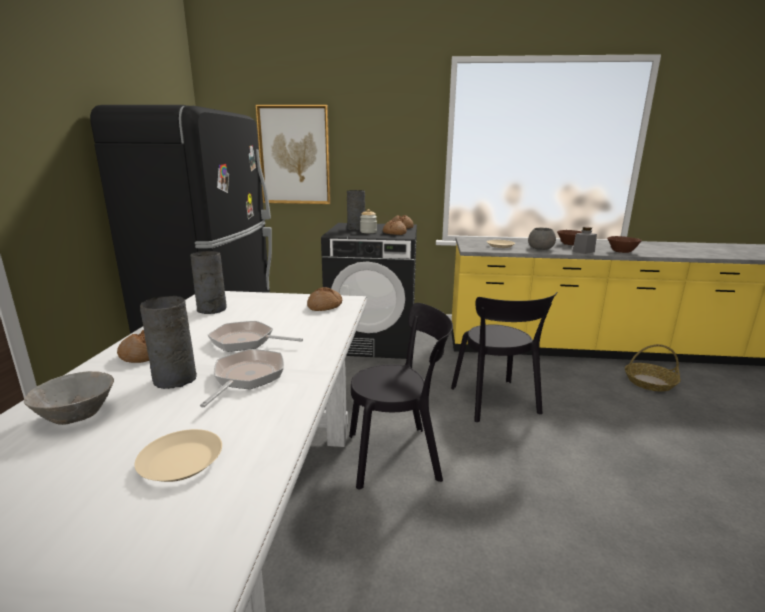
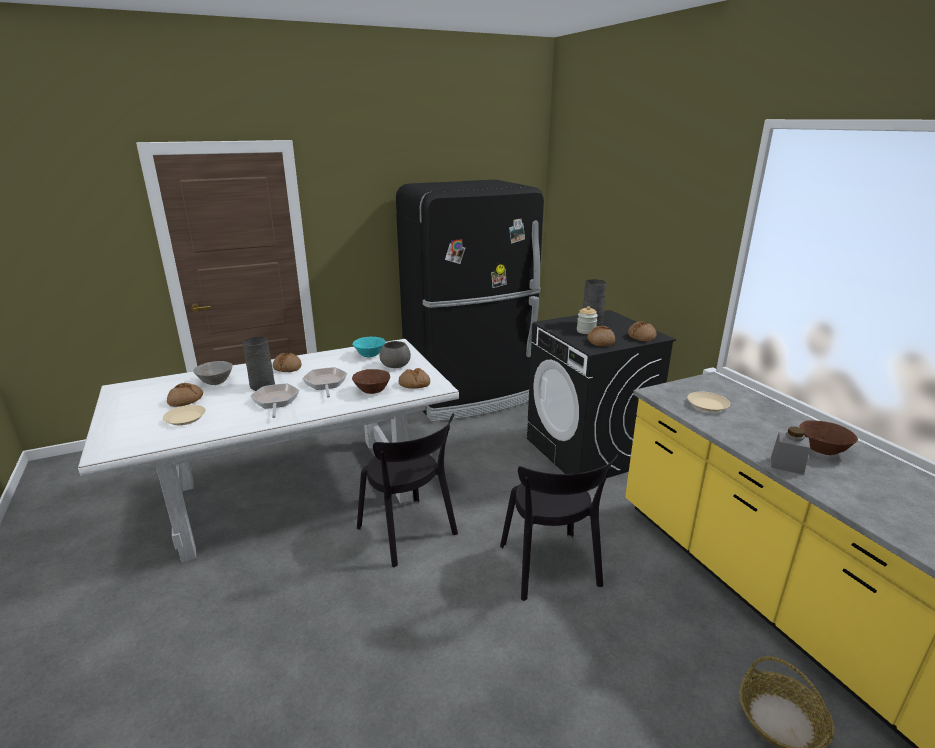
camera: 60 degrees right, 5 degrees up
grey vase [190,251,227,314] -> turquoise bowl [352,337,385,357]
frying pan [200,349,284,408] -> frying pan turned 90 degrees counterclockwise [250,384,299,418]
picture [256,105,331,204] -> none
black chair [451,292,558,422] -> black chair turned 60 degrees counterclockwise [500,454,618,601]
grey bowl [528,228,556,250] -> grey bowl moved to [380,341,411,368]
brown bowl [607,236,642,253] -> brown bowl moved to [352,369,390,394]
none -> bread [167,383,203,407]

